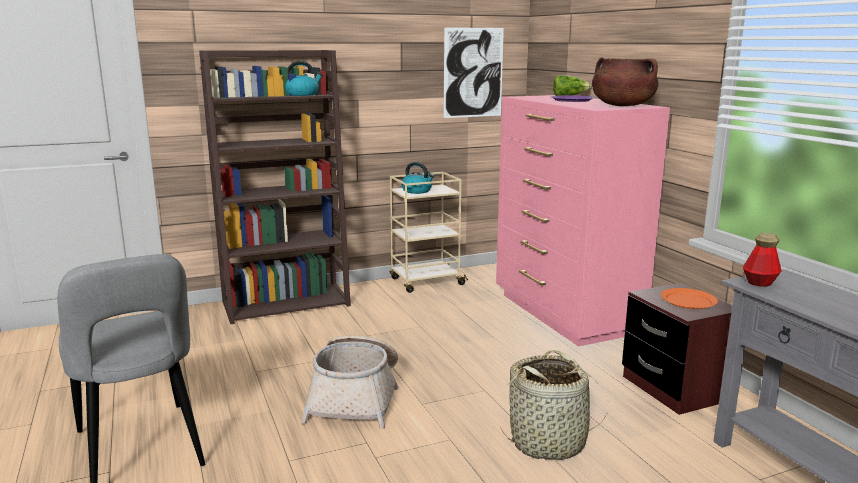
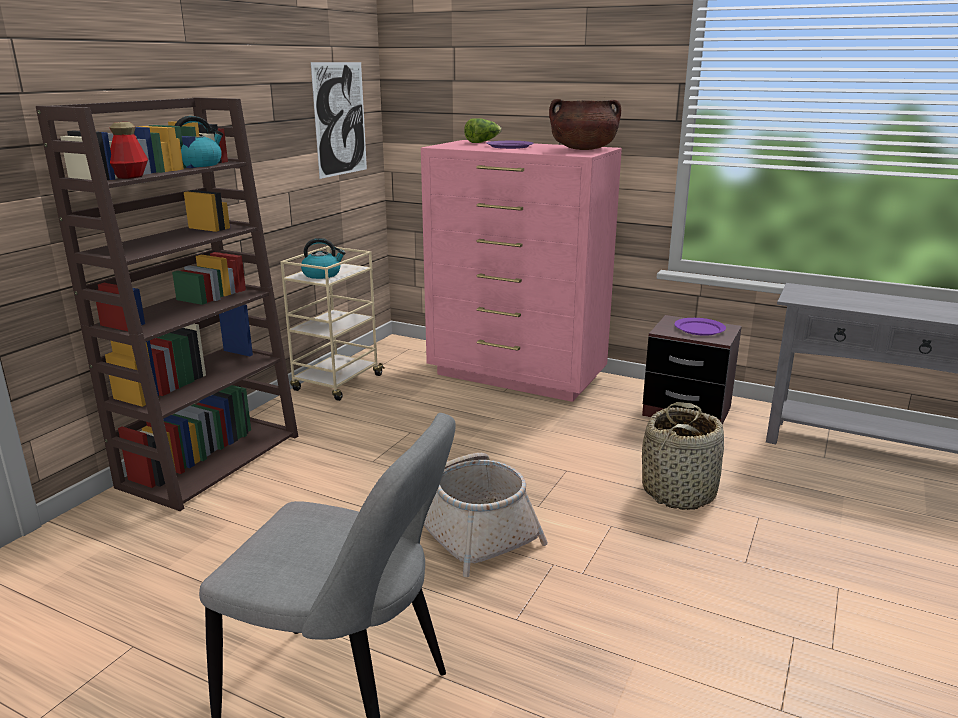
camera: 40 degrees left, 5 degrees up
orange plate [660,288,718,309] -> purple plate [674,318,726,336]
bottle [743,233,782,287] -> bottle moved to [110,122,148,179]

